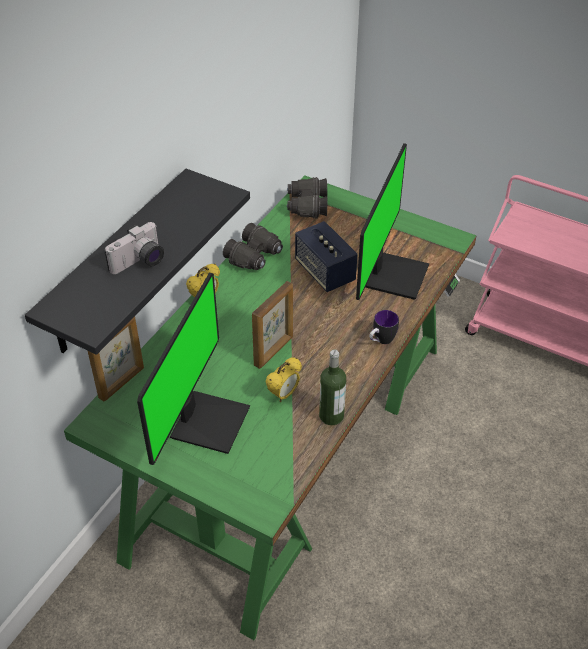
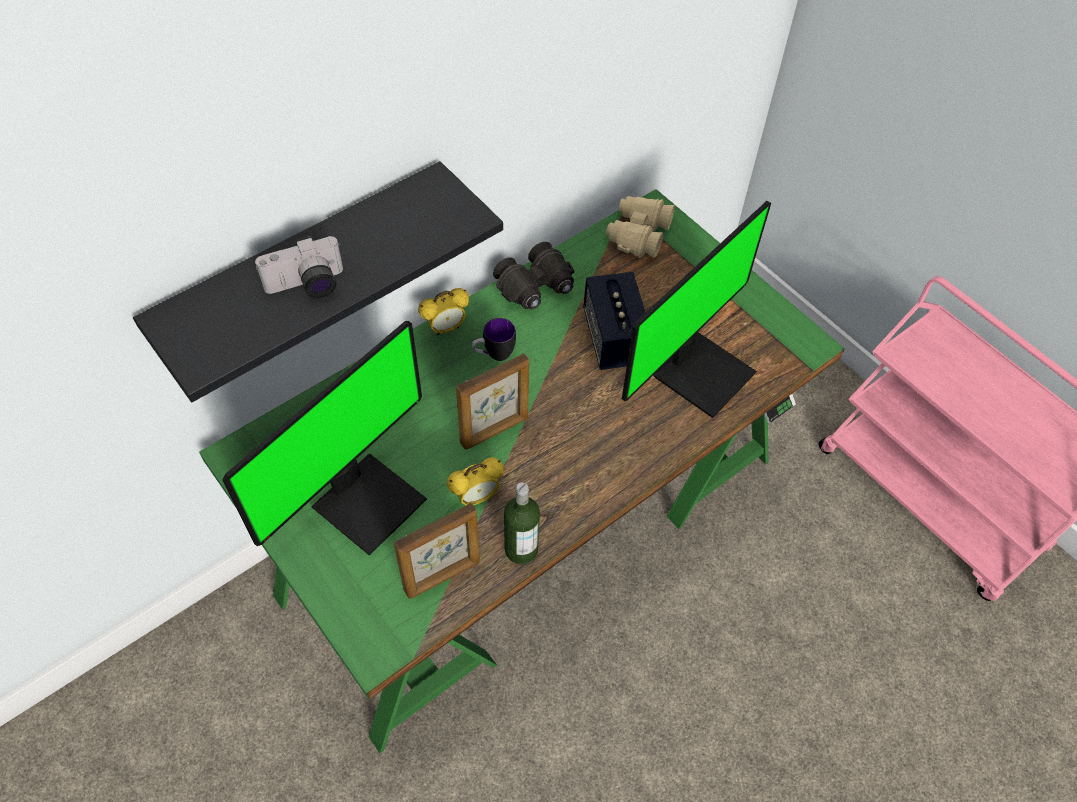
camera: 20 degrees right, 10 degrees up
picture frame [88,316,144,402] -> picture frame moved to [394,503,480,599]
black binoculars [287,177,328,219] -> beige binoculars [606,196,675,258]
mug [369,310,399,344] -> mug moved to [472,318,516,361]

